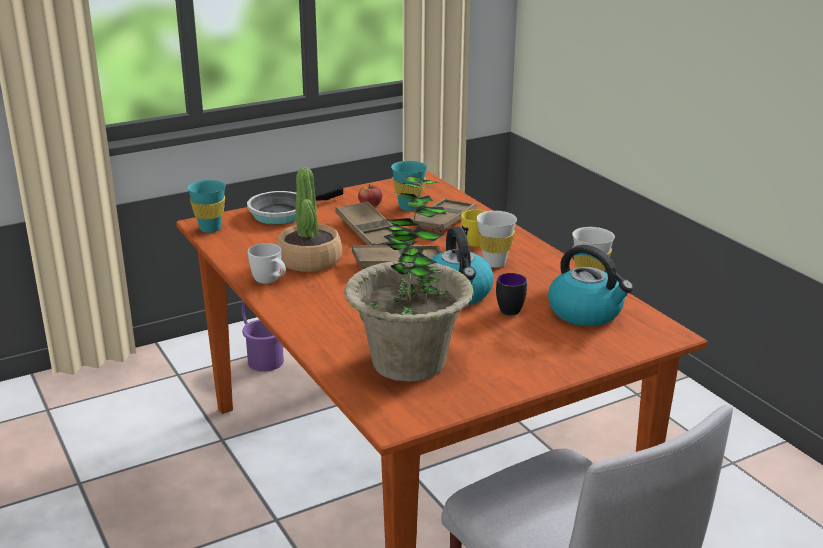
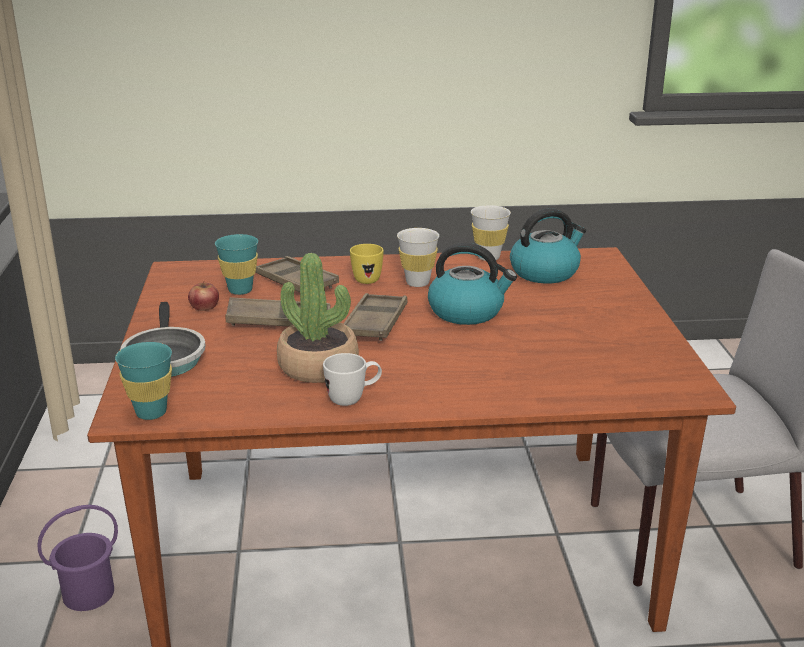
camera: 65 degrees left, 0 degrees up
potted plant [344,175,474,381] -> none
mug [496,273,527,315] -> none

